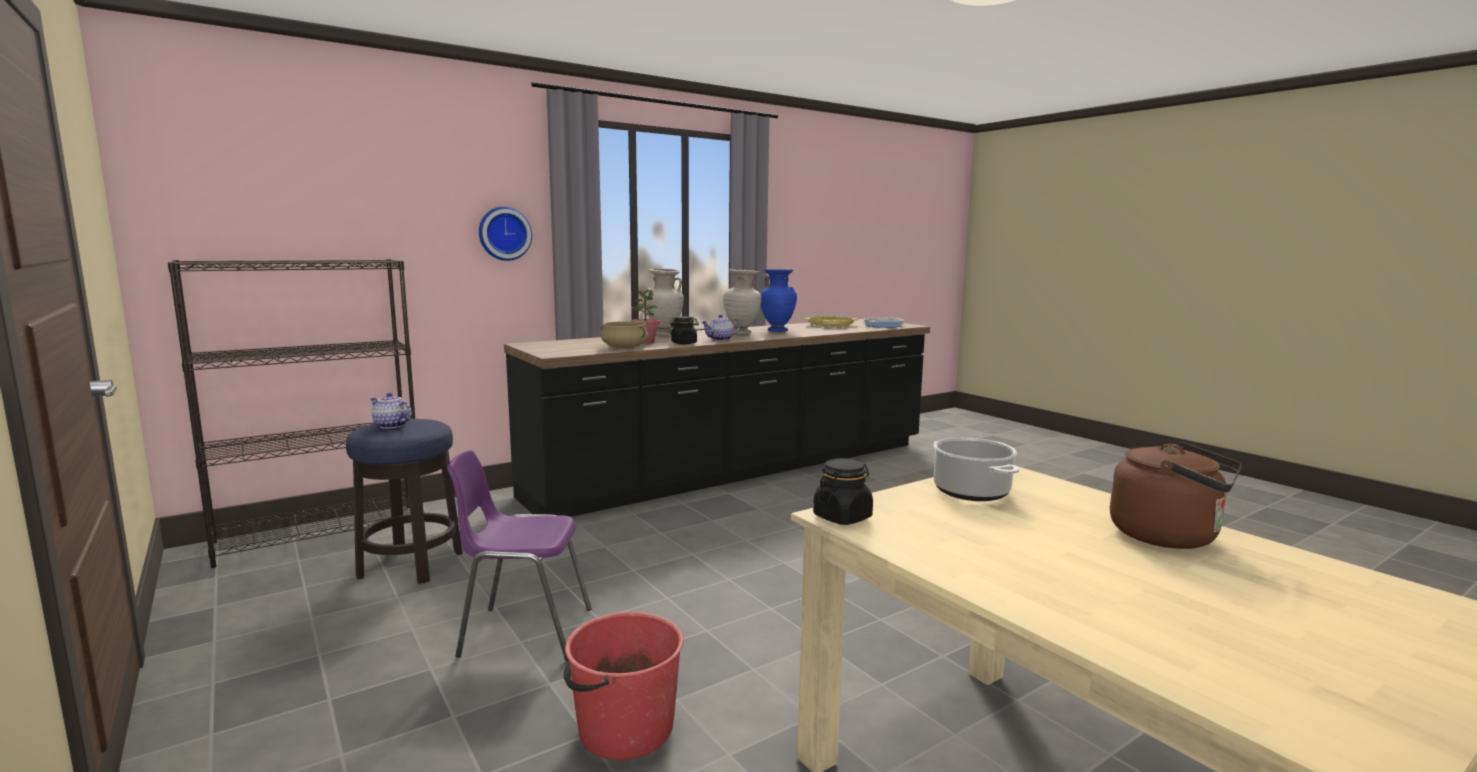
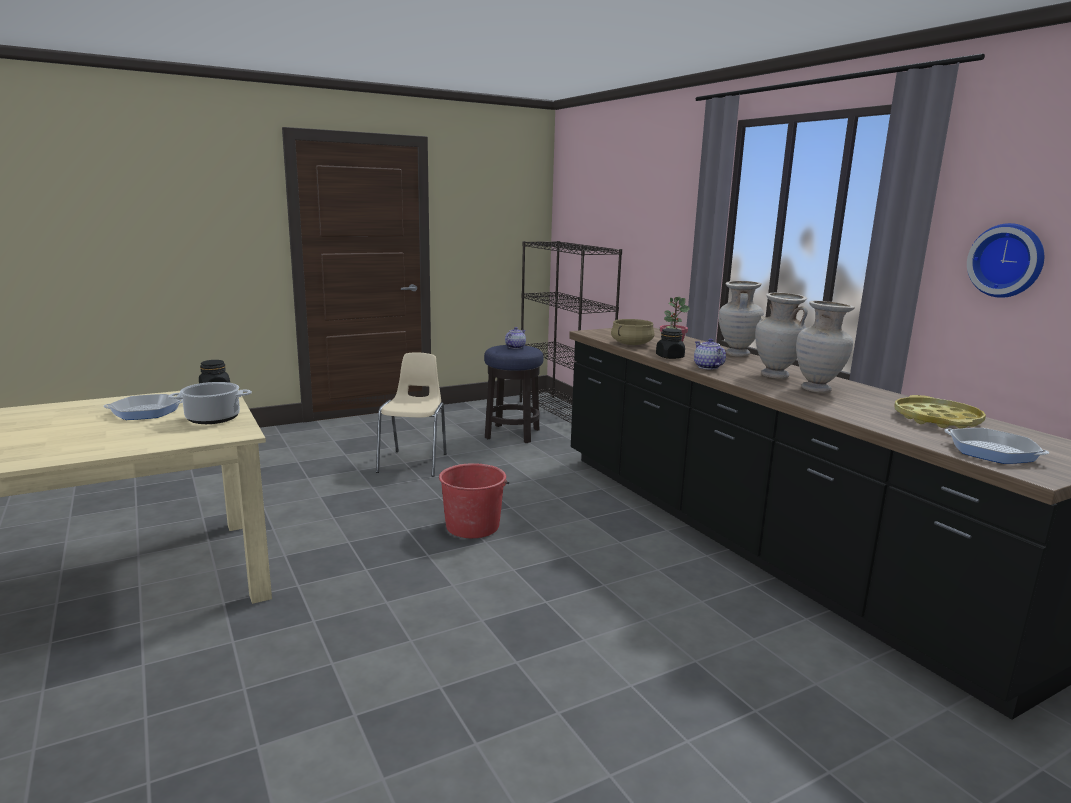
camera: 95 degrees right, 5 degrees up
purple chair [447,450,592,661] -> beige chair [376,352,447,477]
wall clock [479,206,532,261] -> wall clock moved to [967,223,1044,298]
red bucket [563,612,684,760] -> red bucket moved to [439,463,509,538]
blue vase [760,269,797,332] -> beige vase [796,301,855,393]
brown kettle [1110,442,1242,549] -> none
none -> frying pan [104,394,183,420]

